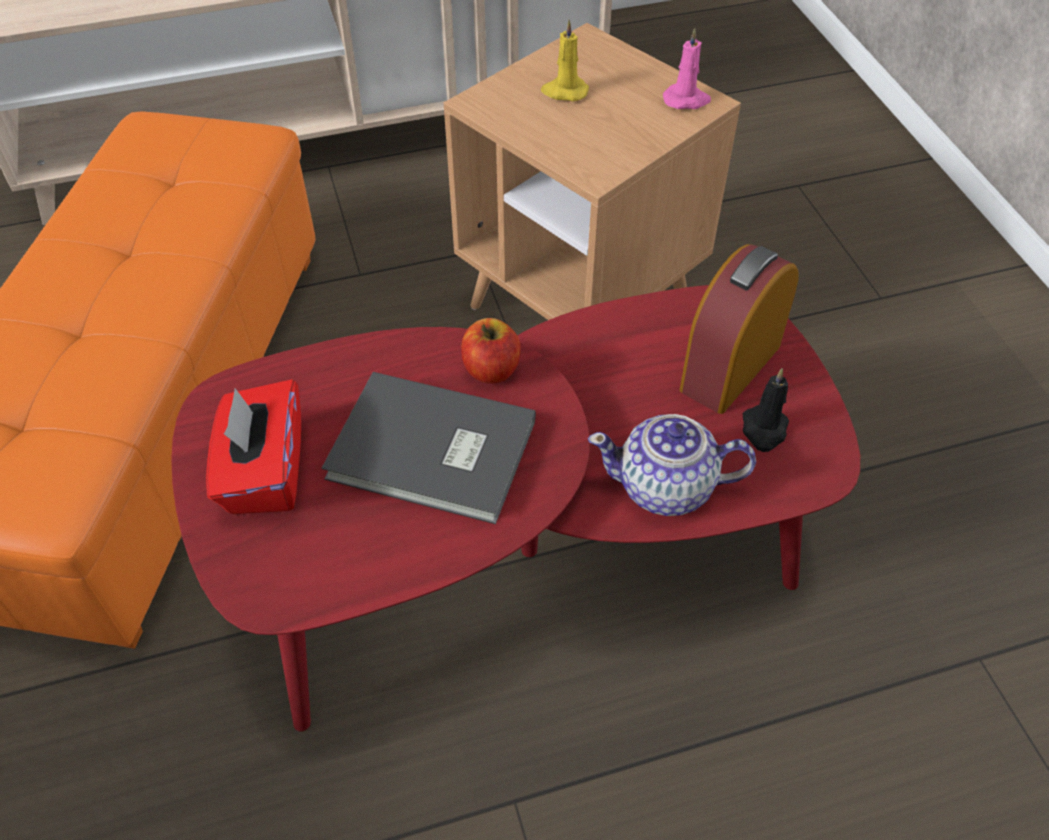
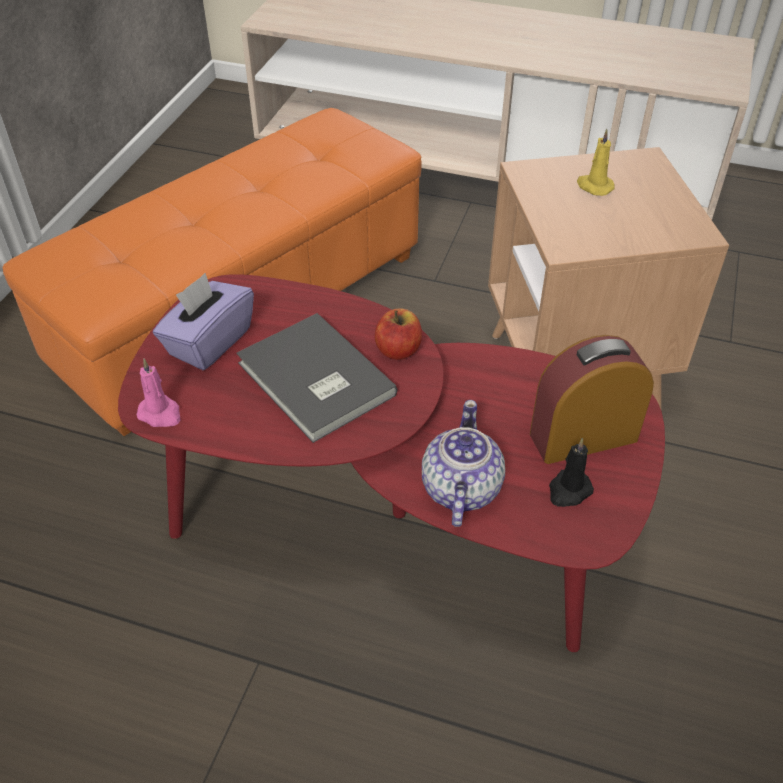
camera: 35 degrees right, 5 degrees down
red tissue box [206,379,301,514] -> purple tissue box [153,273,254,370]
teapot [588,414,756,516] -> teapot turned 60 degrees clockwise [422,400,505,527]
pink candle [663,28,711,109] -> pink candle moved to [136,359,180,427]

